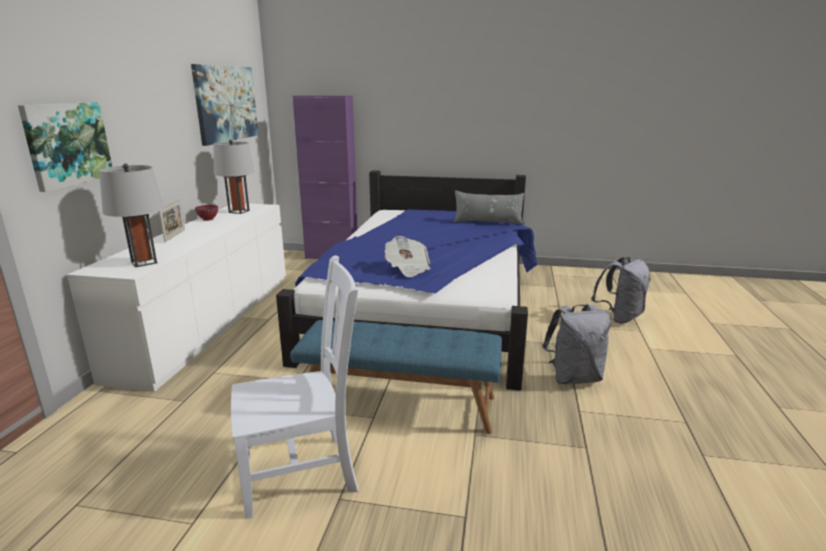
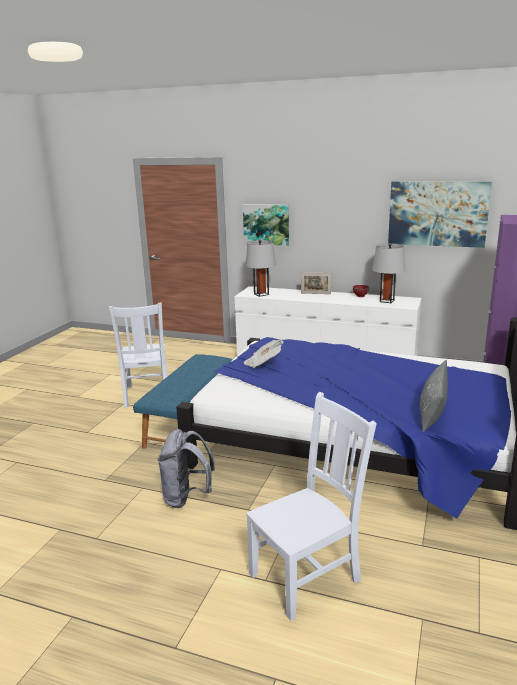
camera: 100 degrees right, 0 degrees up
grey backpack [591,257,651,323] -> white chair [246,392,377,621]

